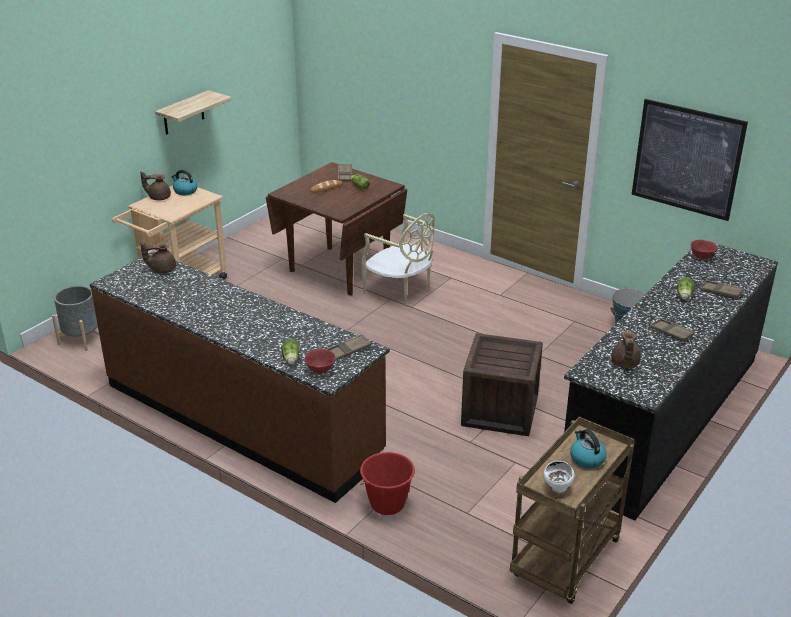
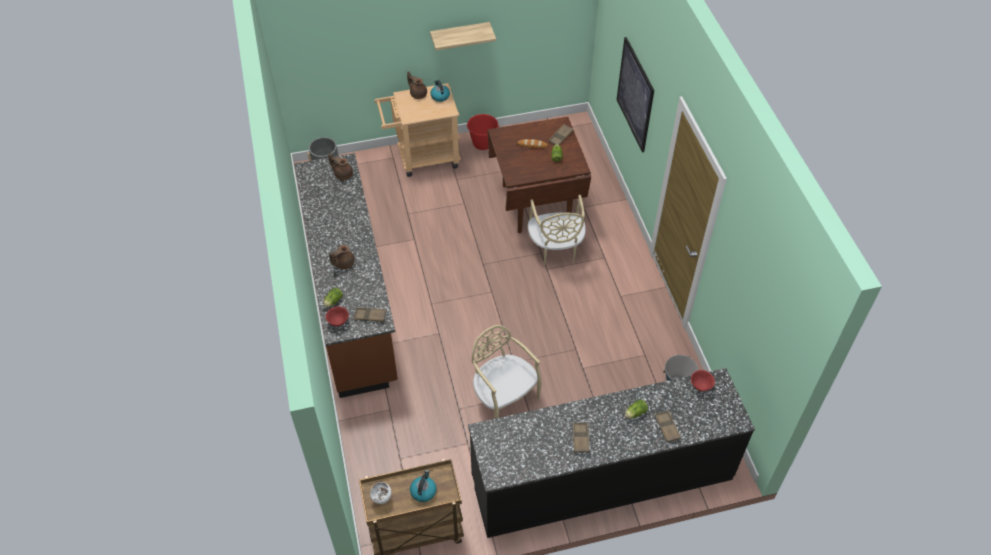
camera: 40 degrees right, 20 degrees up
red bucket [360,452,415,515] -> red bucket moved to [467,114,499,150]
crate [461,333,543,436] -> beige chair [472,325,542,419]
brown teapot [611,331,641,368] -> brown teapot moved to [329,245,355,269]
picture [632,99,748,221] -> picture moved to [617,37,654,152]

